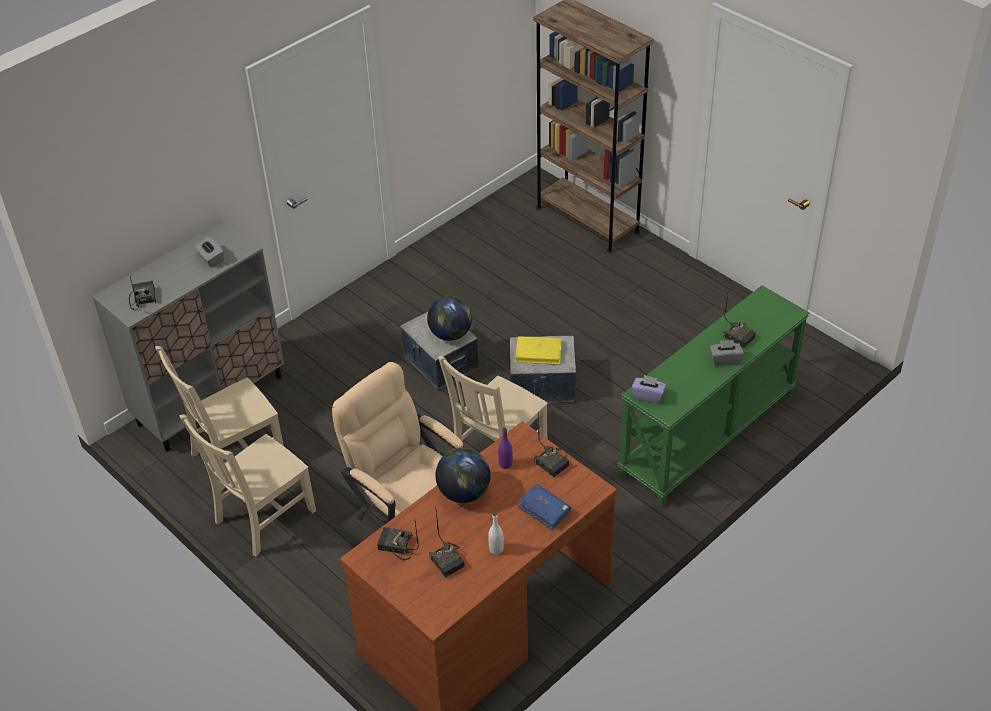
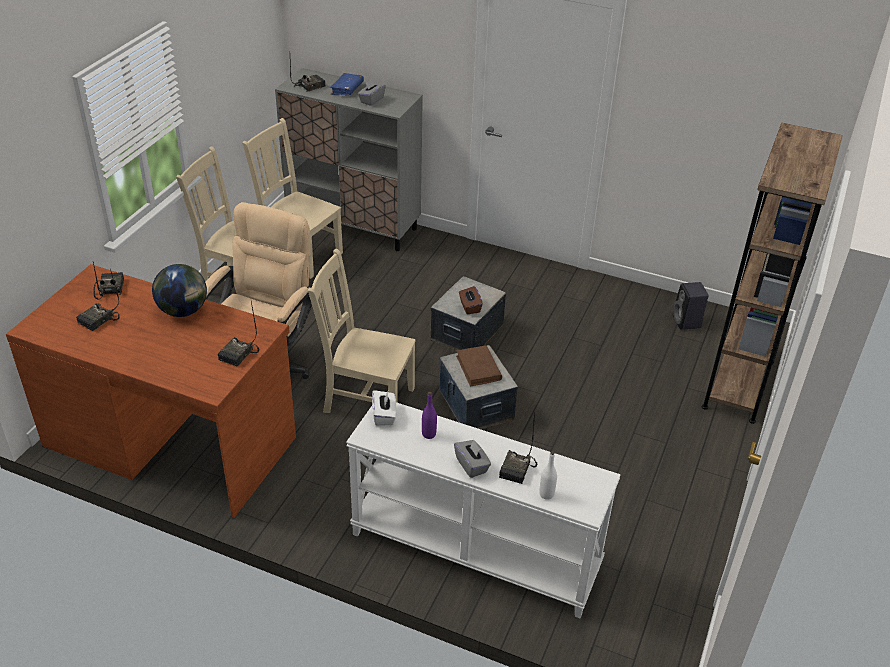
camera: 65 degrees right, 5 degrees down
globe [427,296,472,341] -> brown tissue box [459,286,483,314]
white bottle [488,513,504,555] -> white bottle moved to [539,451,557,500]
purple bottle [498,427,513,469] -> purple bottle moved to [422,392,437,439]
yellow book [515,336,561,365] -> brown book [456,345,502,386]
blue book [518,484,571,531] -> blue book moved to [330,73,364,96]
green console table [618,285,809,506] -> white console table [346,402,620,618]
purple tissue box [631,375,666,404] -> white tissue box [372,390,396,426]
none -> black speaker [673,282,708,330]

